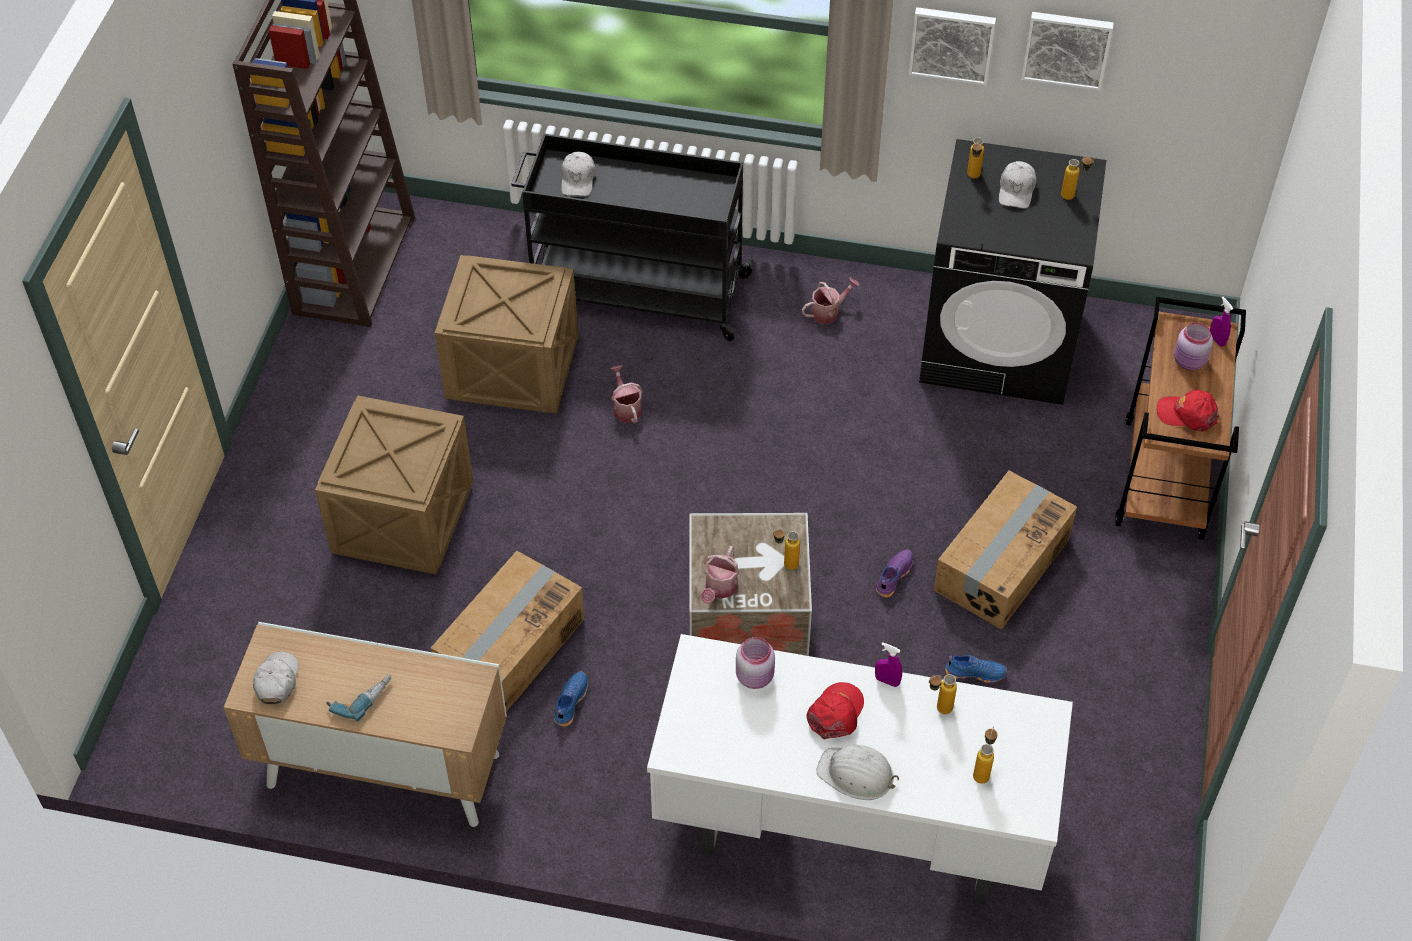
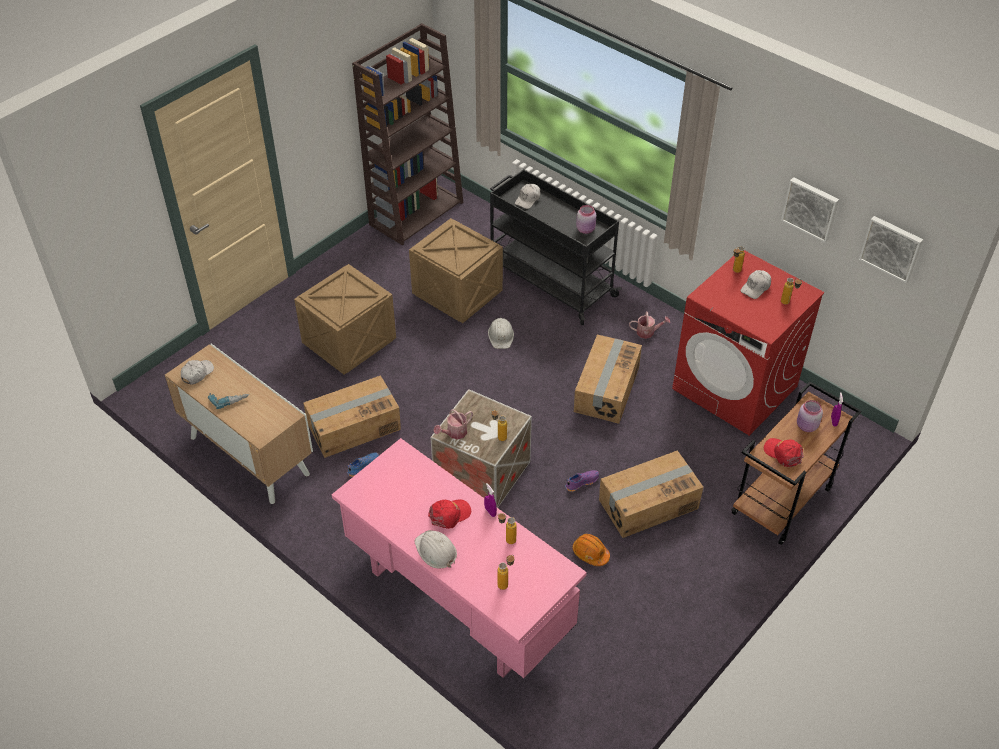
camera: 30 degrees right, 5 degrees down
watering can [610,365,643,424] -> white hard hat [488,318,514,349]
white desk [647,634,1073,906] -> pink desk [332,438,587,678]
pink jar [736,637,775,689] -> pink jar moved to [576,205,596,234]
picture [909,7,996,85] -> picture moved to [859,216,923,283]
black washing machine [919,139,1106,405] -> red washing machine [672,250,824,436]
blue shoe [945,655,1007,683] -> orange hard hat [572,534,610,566]
none -> cardboard box [574,335,642,424]

